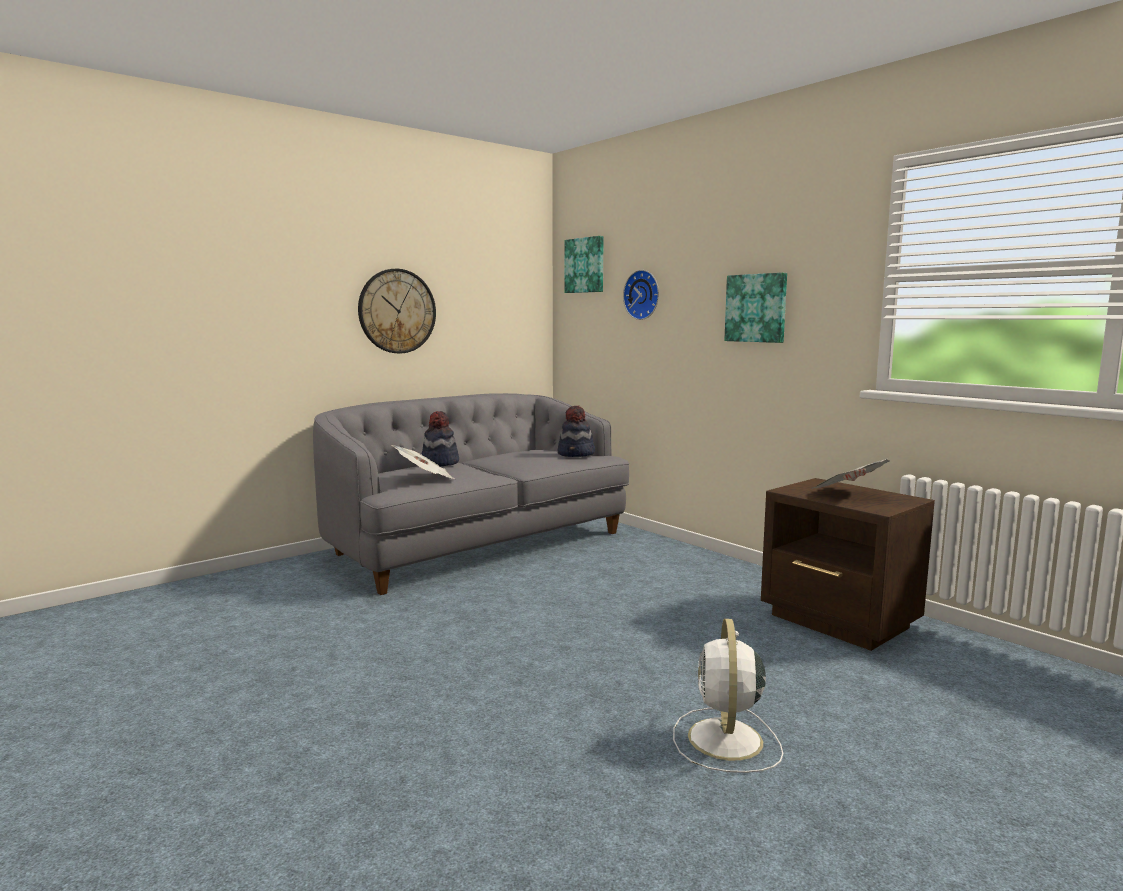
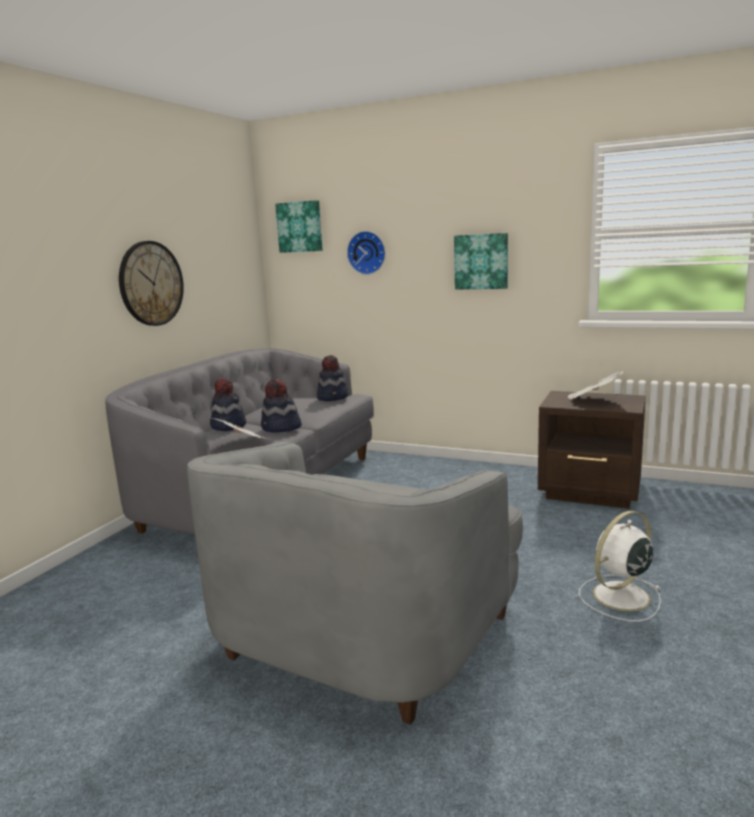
camera: 25 degrees left, 5 degrees up
white fan [673,619,783,773] -> white fan turned 75 degrees clockwise [579,511,661,621]
none -> grey armchair [187,442,523,725]
none -> hat [261,379,302,433]

